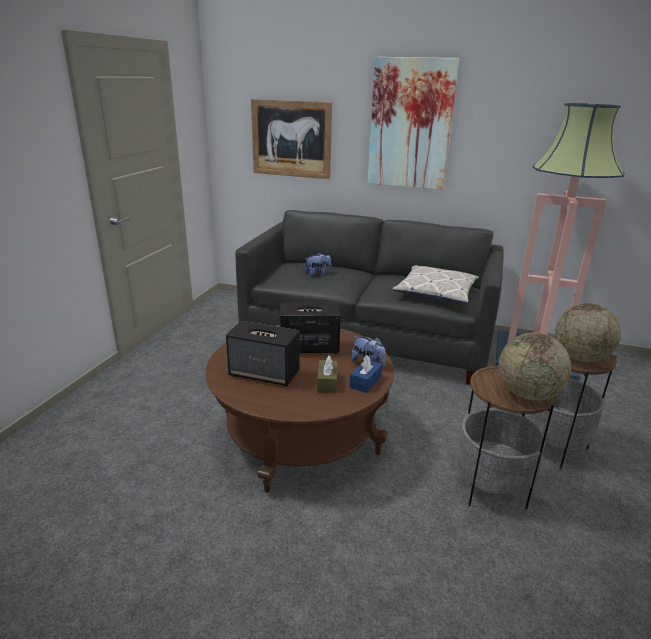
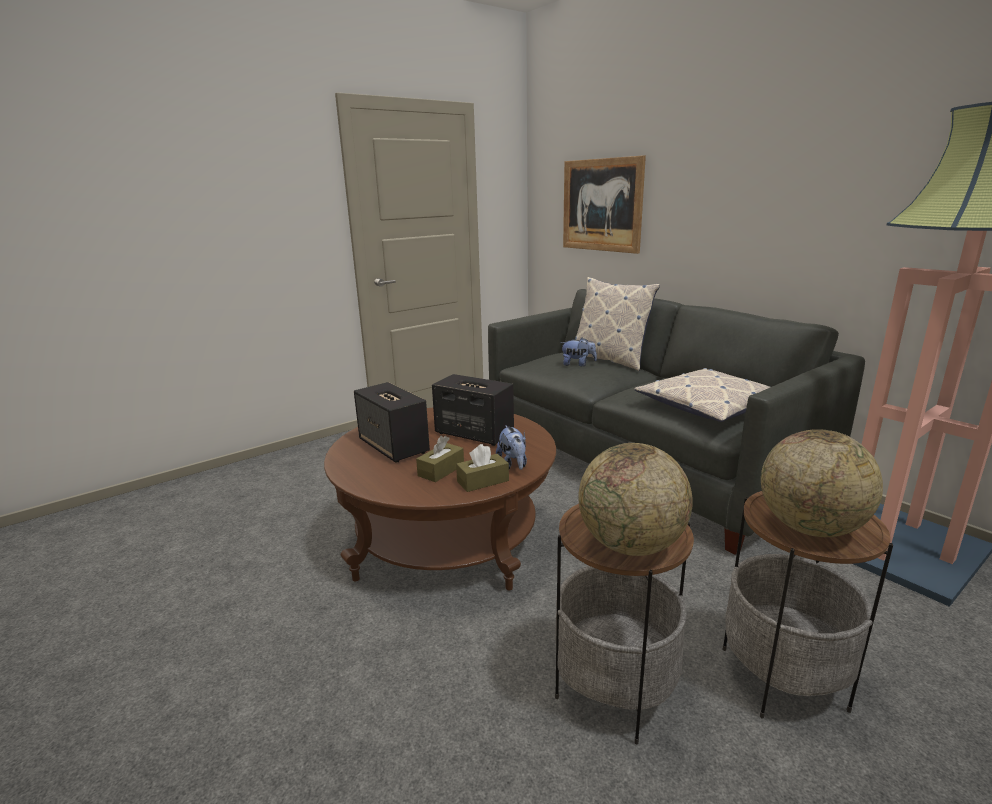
camera: 35 degrees right, 5 degrees down
blue tissue box [350,355,382,393] -> brown tissue box [456,444,509,492]
picture [368,57,459,190] -> none
none -> pillow [575,277,660,371]

